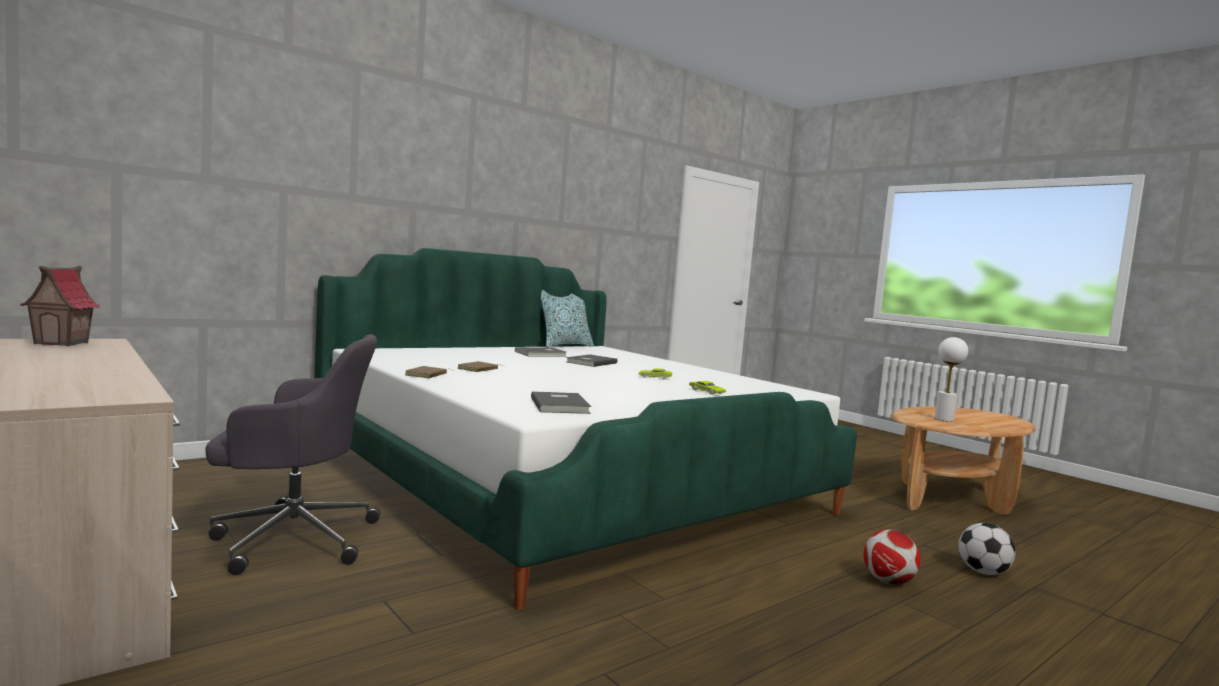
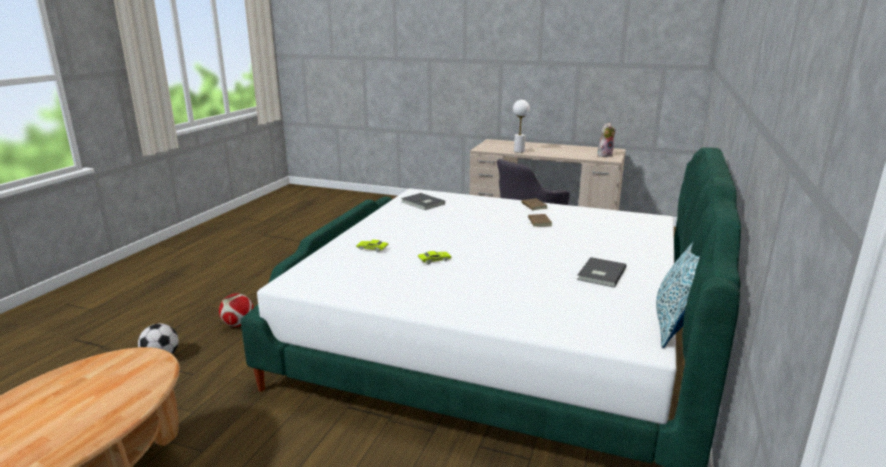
camera: 150 degrees right, 15 degrees up
toy house [20,266,100,346] -> plush toy [598,123,616,157]
grey book [566,355,618,367] -> none
white table lamp [935,337,968,422] -> white table lamp moved to [513,100,530,153]

